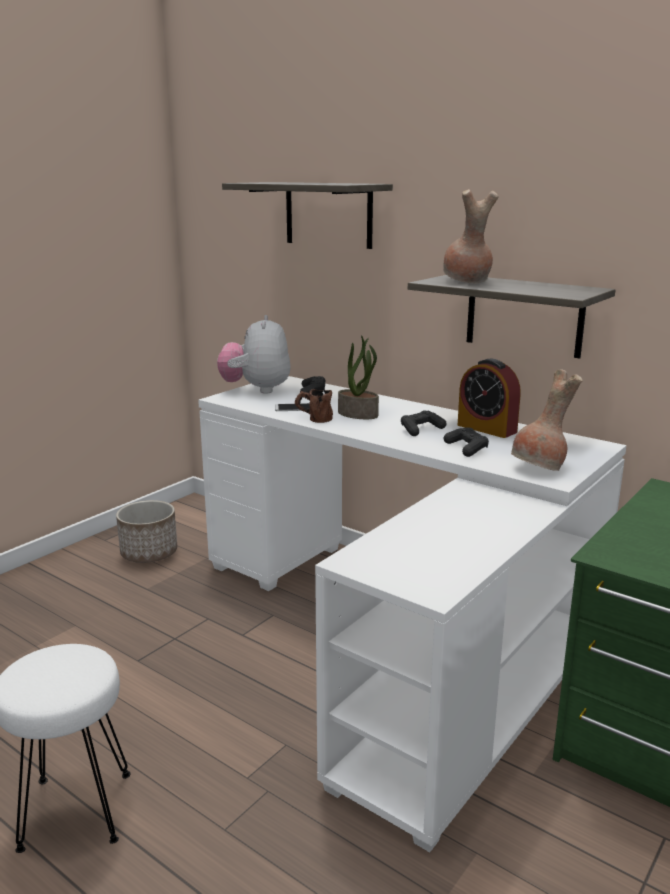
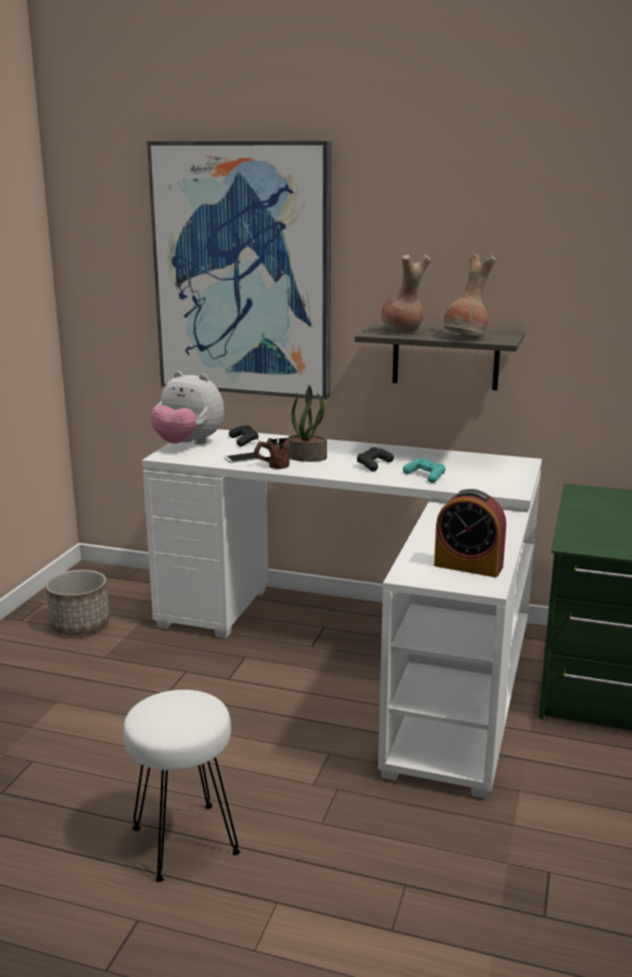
camera: 20 degrees left, 0 degrees up
plush toy [217,315,291,394] -> plush toy turned 45 degrees counterclockwise [150,371,224,444]
shelf [222,182,393,249] -> picture [147,141,332,400]
black game controller [444,427,489,457] -> turquoise game controller [403,458,446,483]
alarm clock [458,358,521,438] -> alarm clock moved to [434,489,506,577]
brown vase [511,370,583,471] -> brown vase moved to [444,255,496,336]

